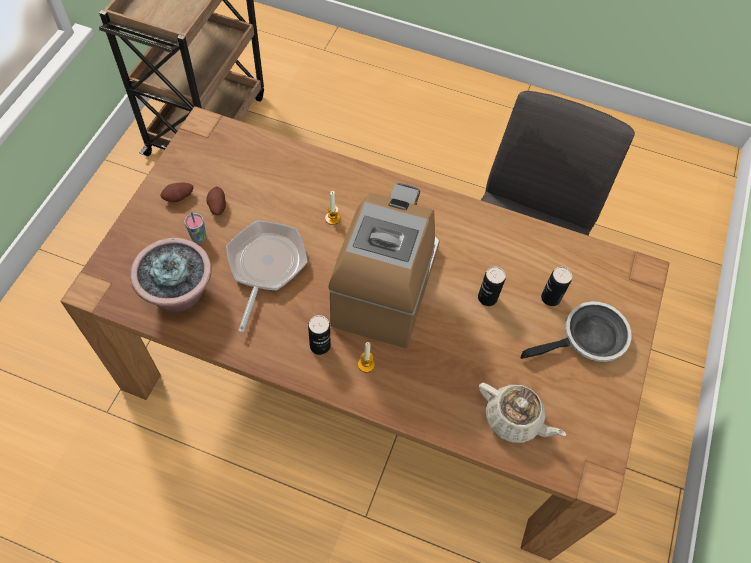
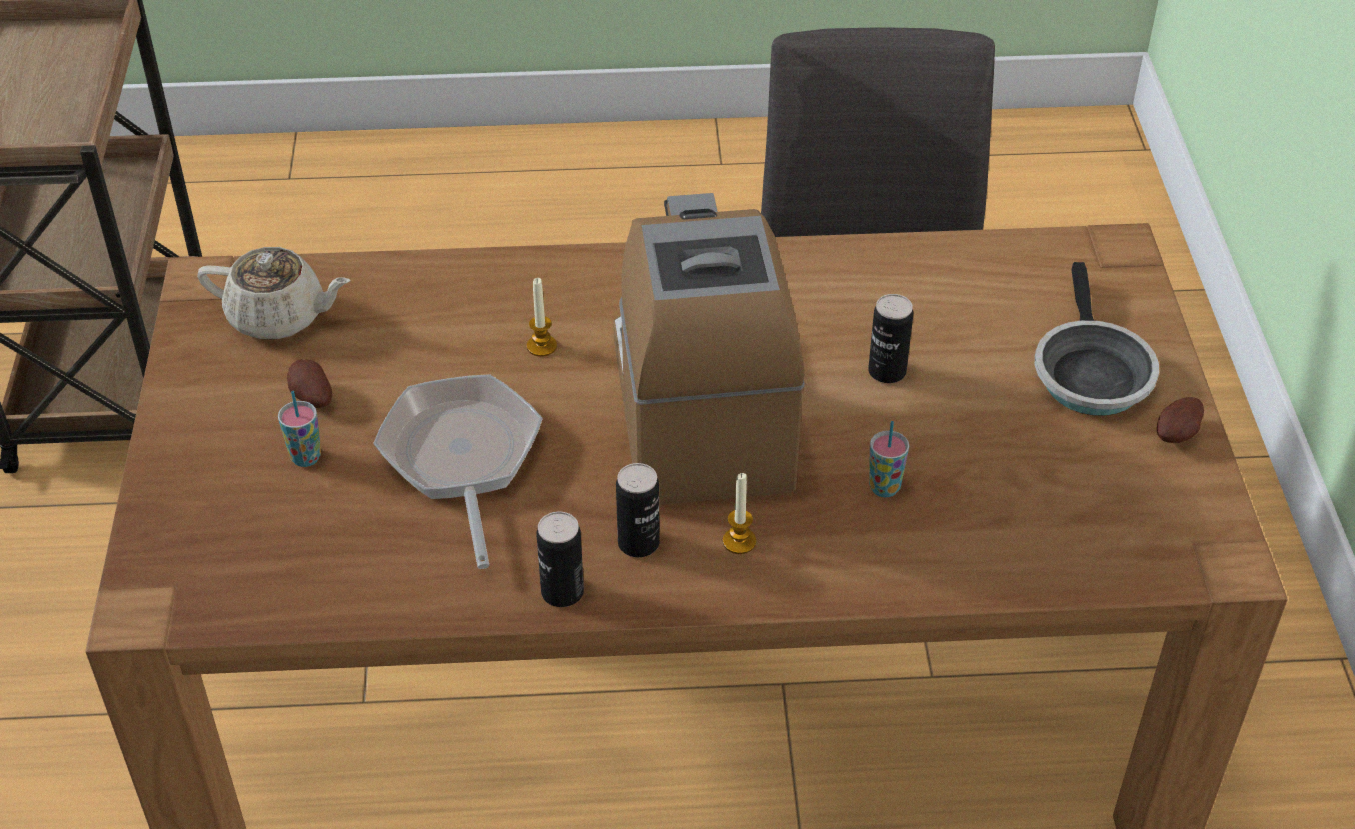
camera: 20 degrees left, 15 degrees down
potted plant [130,238,212,312] -> none
potato [160,182,194,202] -> potato moved to [1157,397,1204,443]
beige teapot [479,383,566,443] -> beige teapot moved to [197,247,350,340]
frying pan [520,301,631,362] -> frying pan turned 135 degrees clockwise [1035,262,1159,416]
can [541,267,572,306] -> can moved to [536,512,584,607]
none -> cup [869,421,909,497]

